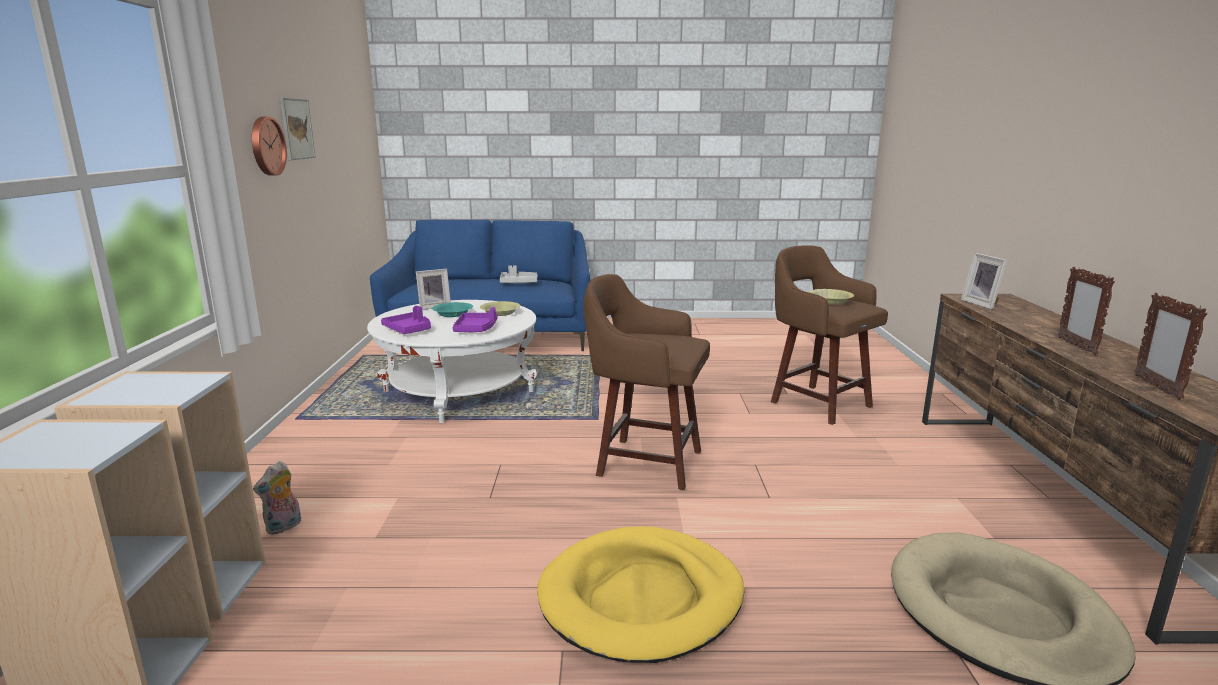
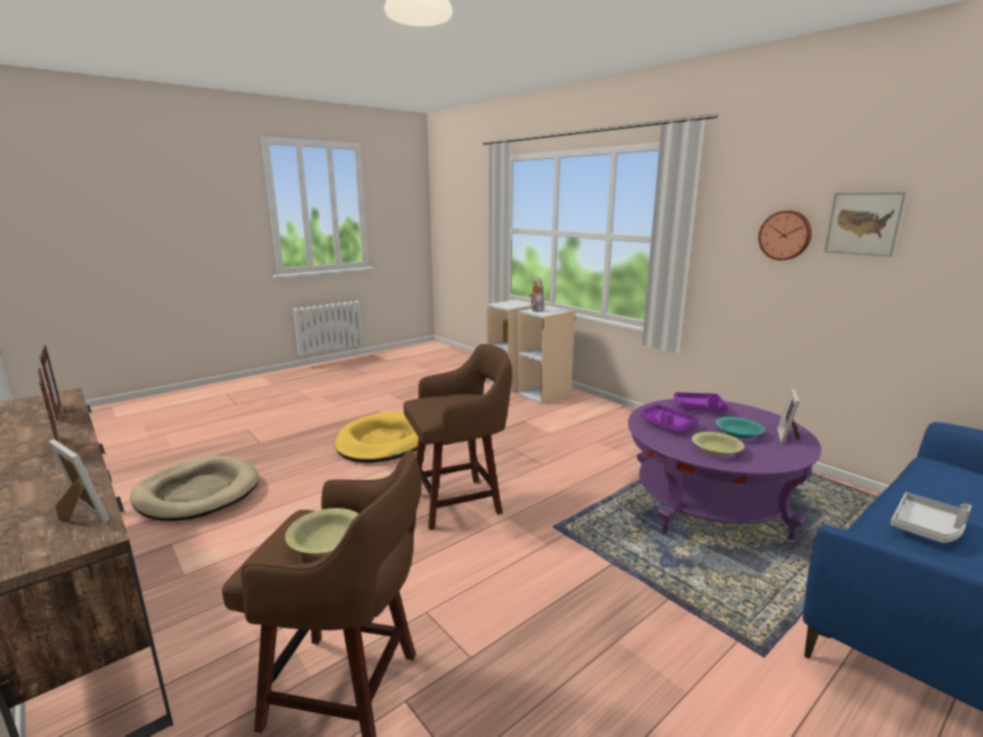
camera: 140 degrees right, 0 degrees up
plush toy [253,461,301,535] -> plush toy moved to [529,277,544,312]
white coffee table [367,300,538,423] -> purple coffee table [628,399,822,540]

